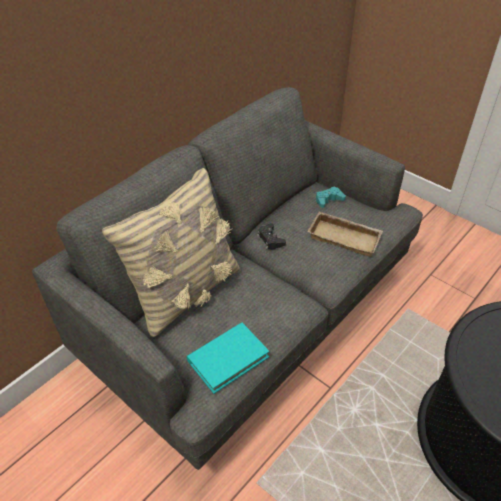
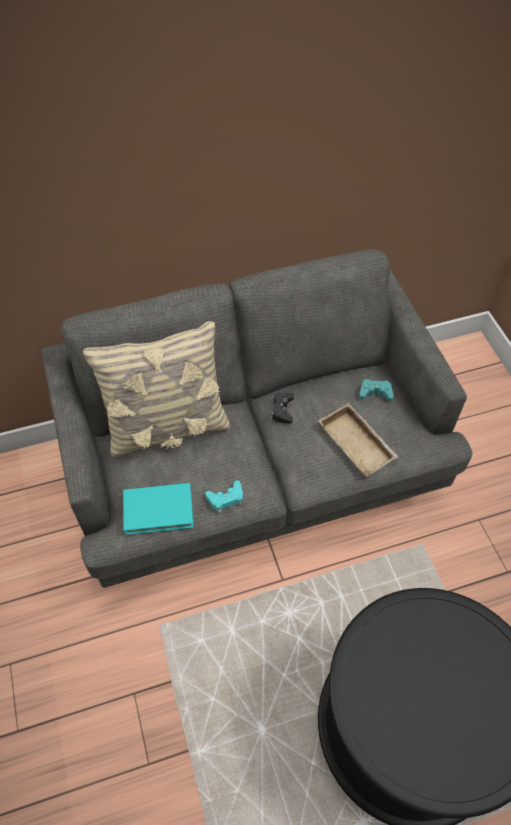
camera: 30 degrees right, 10 degrees up
none -> turquoise game controller [205,480,243,513]

